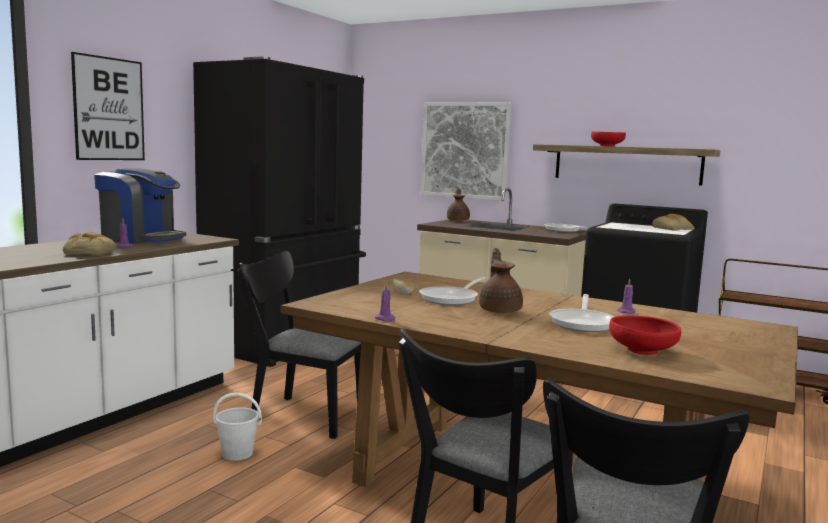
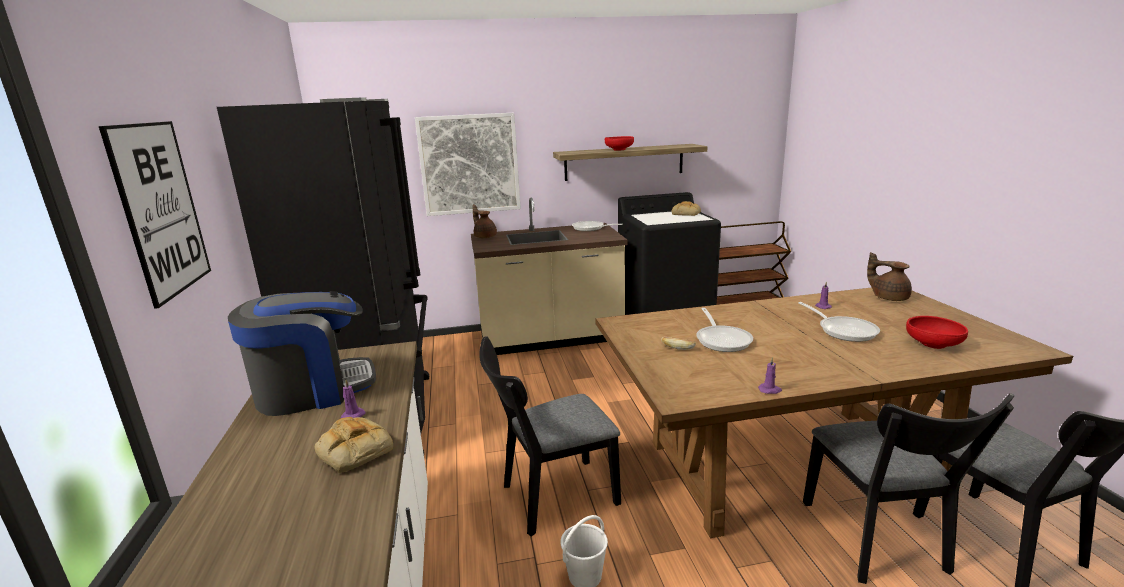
camera: 40 degrees left, 10 degrees up
brown teapot [479,248,523,313] -> brown teapot moved to [867,252,912,301]

